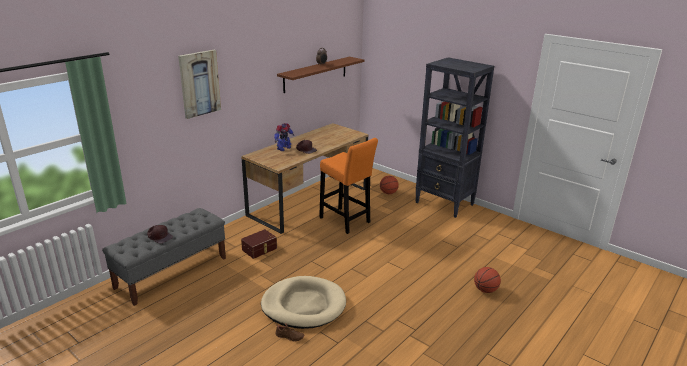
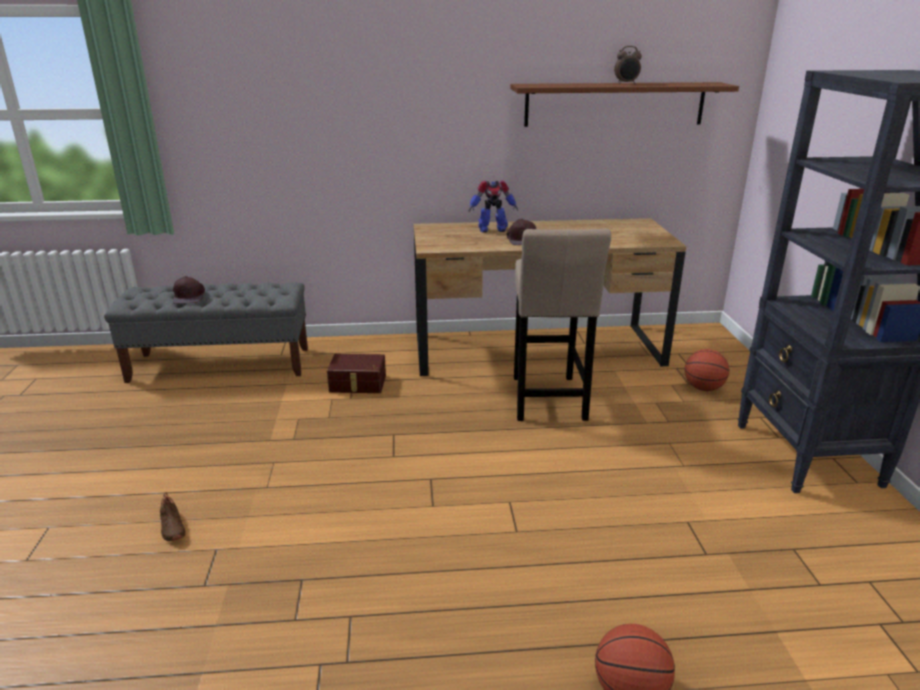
camera: 45 degrees right, 0 degrees up
picture [178,50,221,119] -> none
beige dog bed [261,276,346,329] -> none
orange stool [319,138,378,234] -> beige stool [514,229,611,421]

